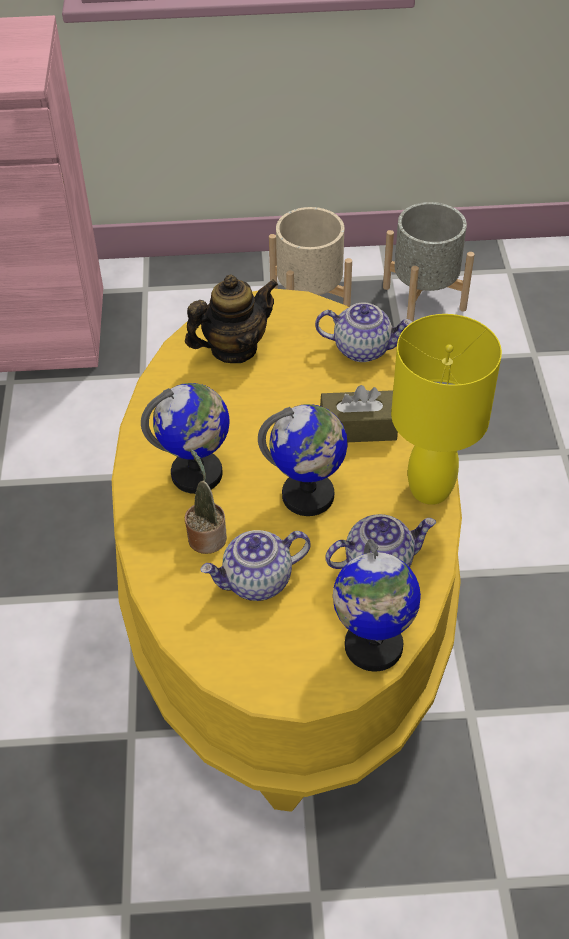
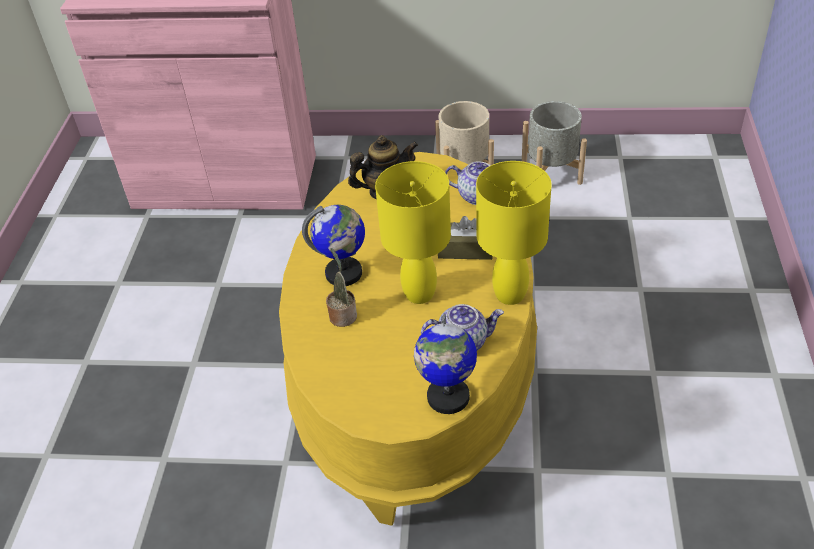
camera: 10 degrees right, 5 degrees down
teapot [200,530,311,601] -> none
globe [258,404,348,516] -> yellow table lamp [375,161,451,304]

